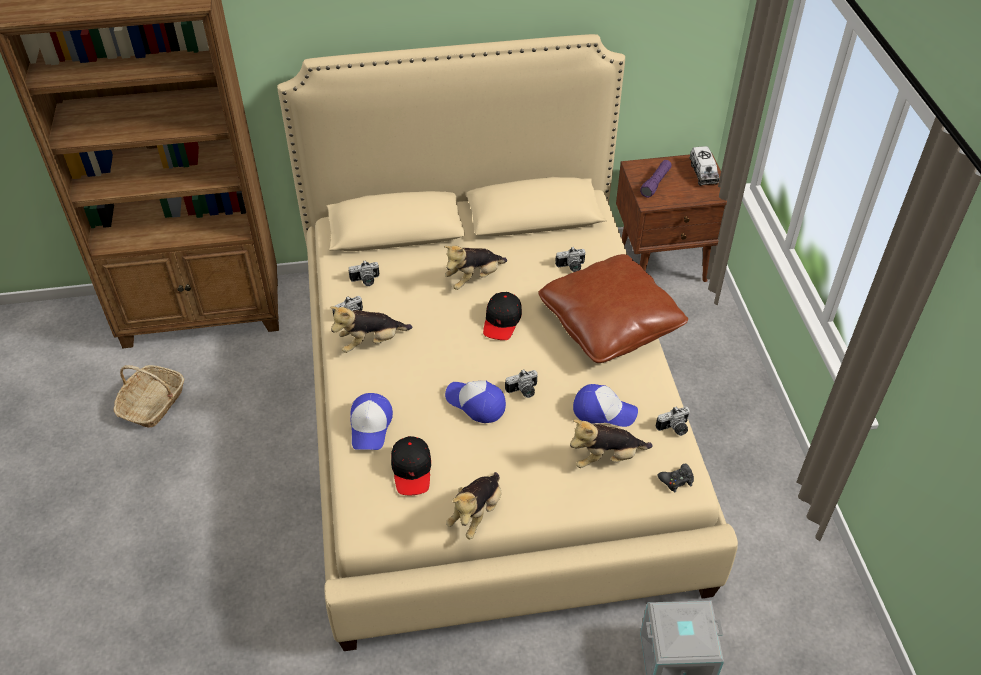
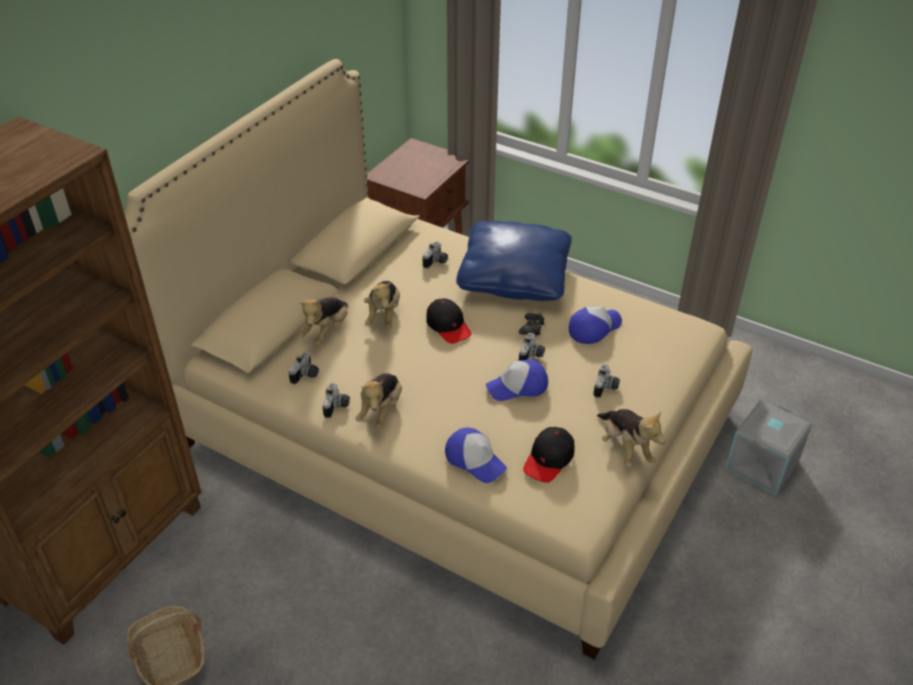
camera: 50 degrees left, 5 degrees down
black cap [391,436,431,495] -> black cap turned 90 degrees clockwise [523,427,575,483]
brown pillow [538,254,688,363] -> blue pillow [456,221,572,301]
plush toy [570,419,653,468] -> plush toy moved to [299,297,348,345]
purple flashlight [640,160,672,198] -> none
camera [656,406,690,436] -> camera moved to [593,364,620,398]
black game controller [657,464,694,493] -> black game controller moved to [519,313,544,335]
toy truck [689,146,719,186] -> none

